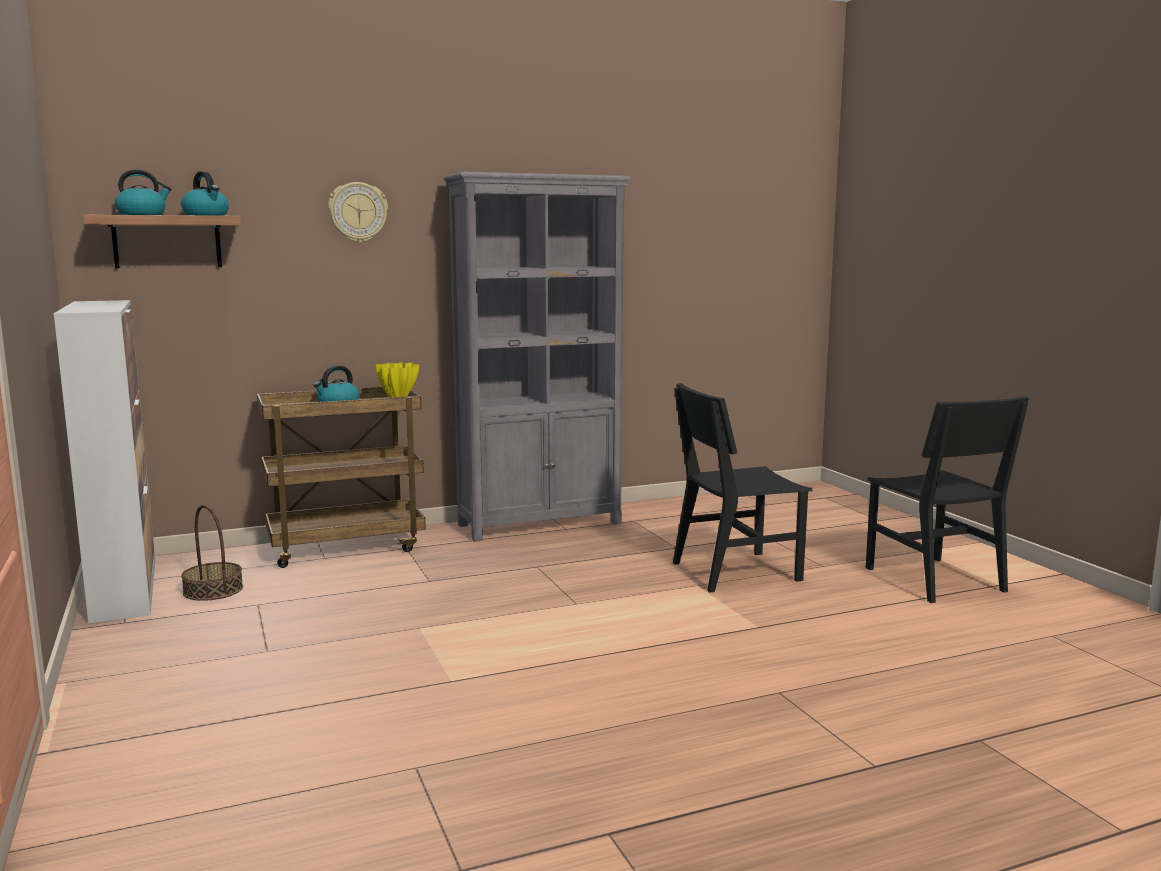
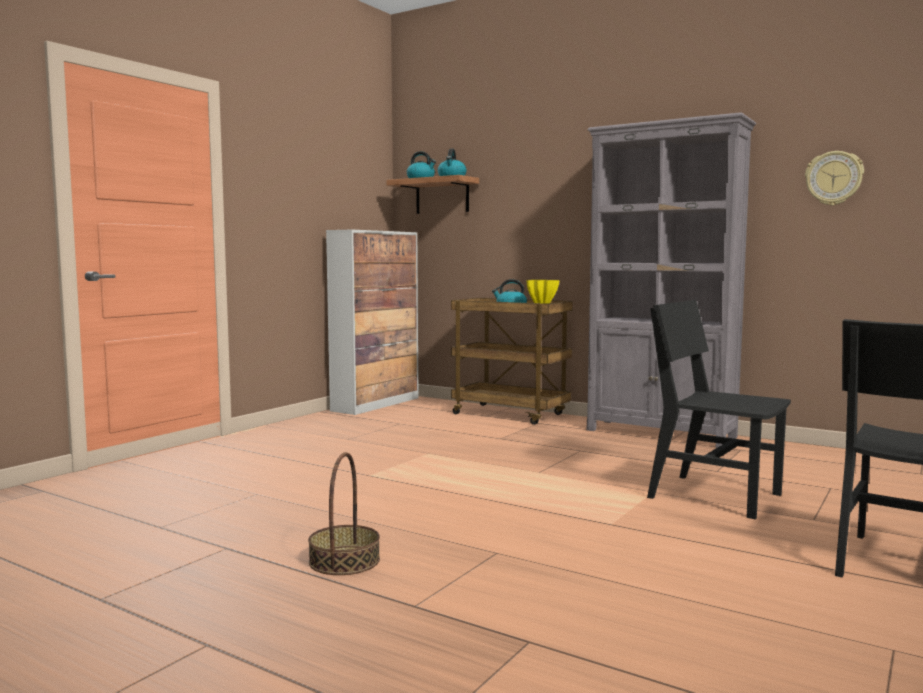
camera: 55 degrees right, 5 degrees down
basket [181,505,243,601] -> basket moved to [308,452,380,575]
wall clock [328,182,388,243] -> wall clock moved to [805,151,864,206]

